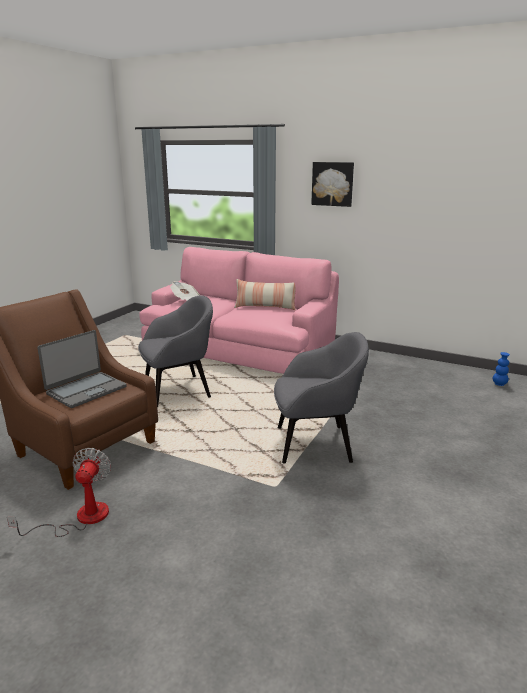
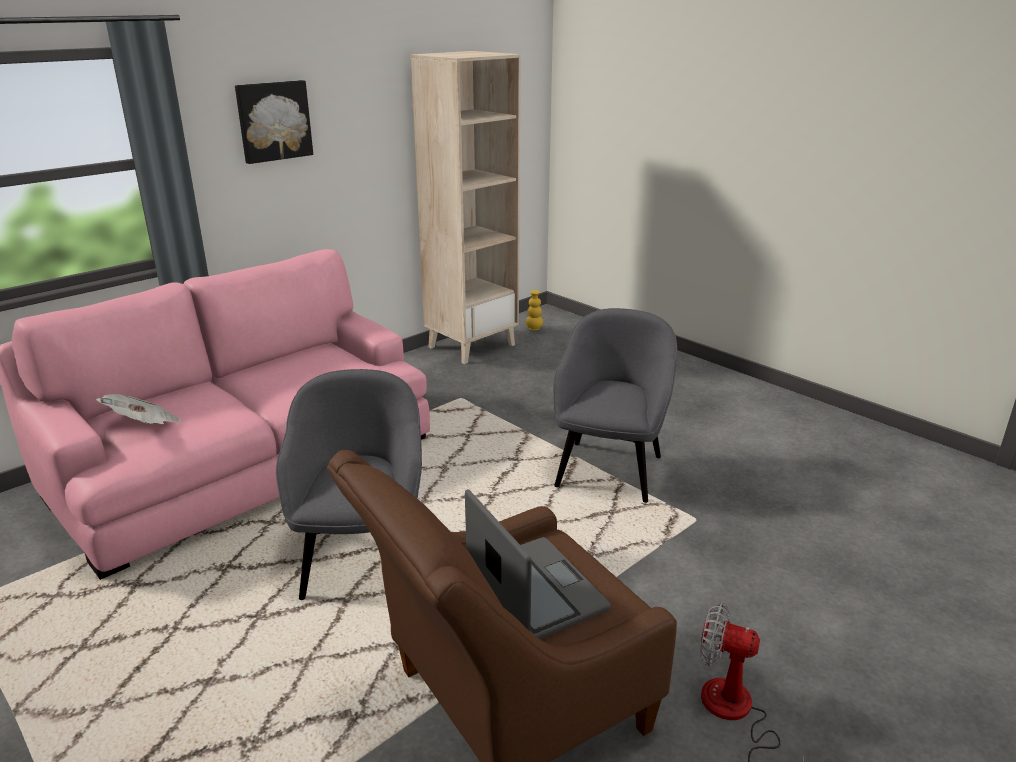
camera: 70 degrees left, 5 degrees up
pillow [234,279,296,310] -> none
blue vase [493,352,510,386] -> yellow vase [526,290,543,330]
none -> beige bookcase [410,51,521,364]

